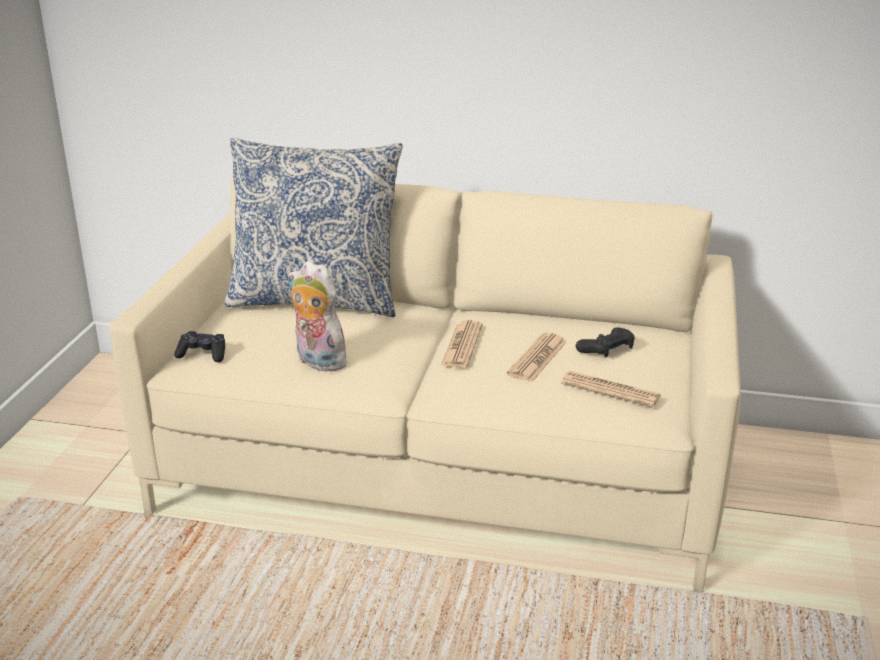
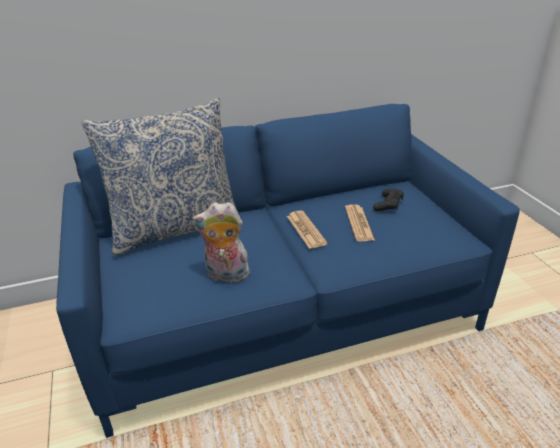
camera: 30 degrees left, 5 degrees up
beige sofa [109,176,741,592] -> blue sofa [56,104,520,438]
black game controller [174,331,225,362] -> none
newspaper [561,371,661,407] -> none

